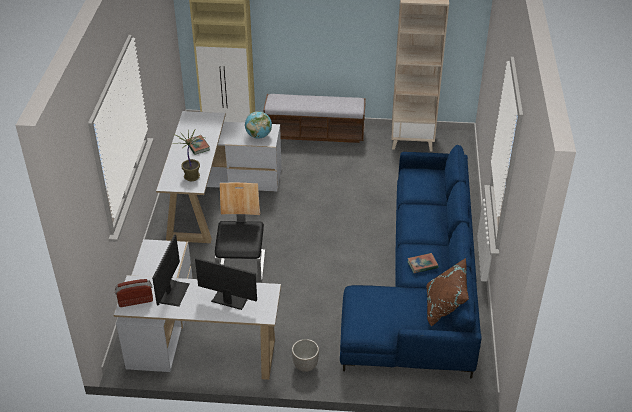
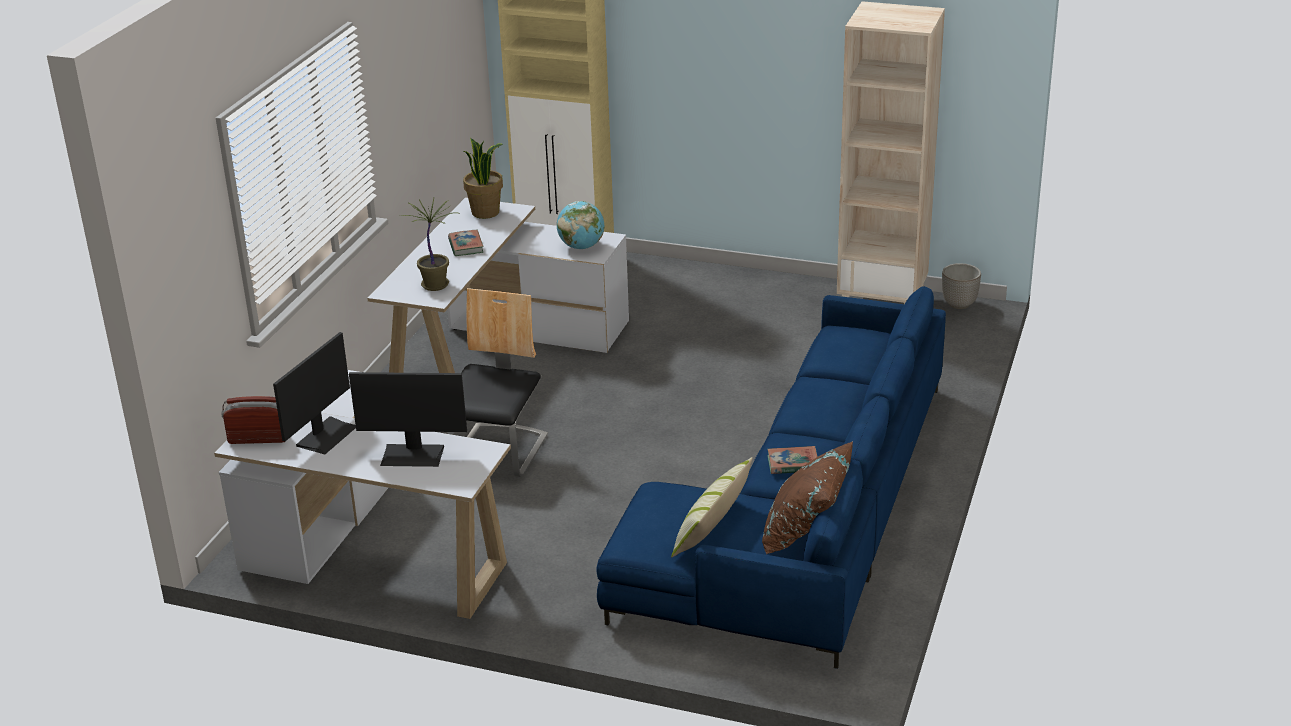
camera: 15 degrees right, 10 degrees down
monitor [195,258,257,310] -> monitor turned 150 degrees clockwise [349,372,467,467]
bench [263,94,366,143] -> none
planter [292,339,319,372] -> planter moved to [942,263,981,309]
none -> potted plant [463,138,503,219]
none -> pillow [671,457,753,557]

